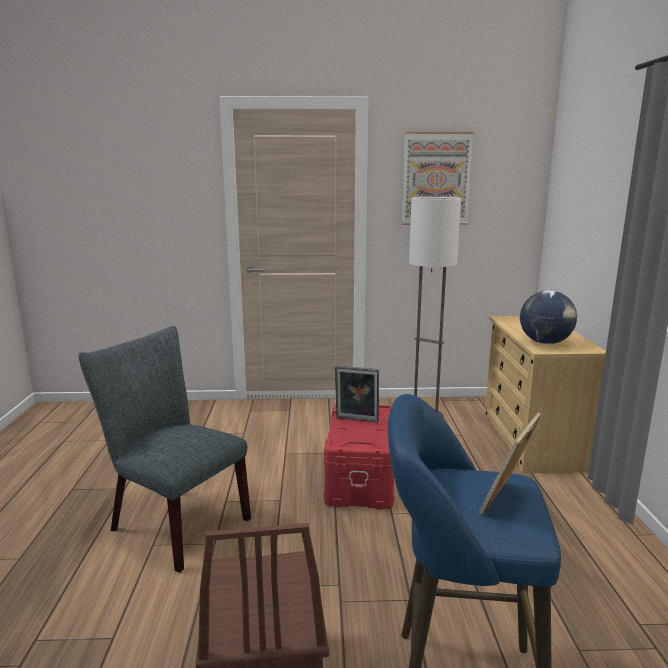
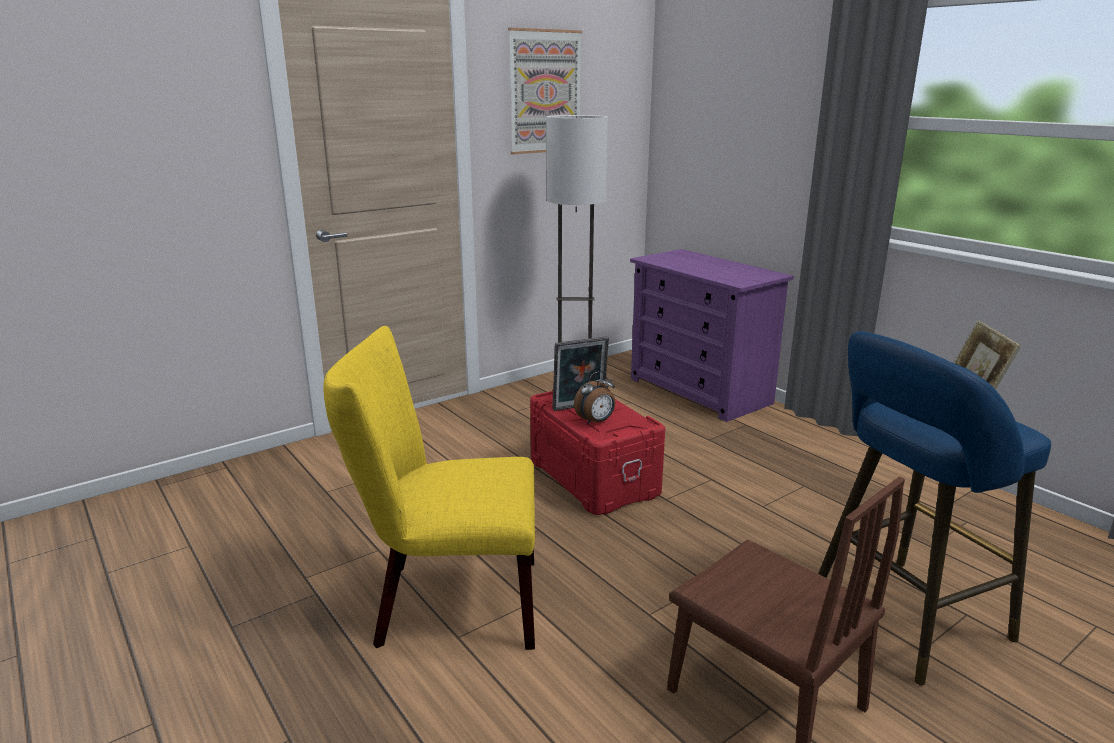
camera: 35 degrees left, 5 degrees up
grey chair [78,326,251,573] -> yellow chair [323,326,535,650]
beige dresser [485,316,606,473] -> purple dresser [630,249,794,422]
globe [520,290,577,344] -> none
none -> alarm clock [574,371,615,425]

